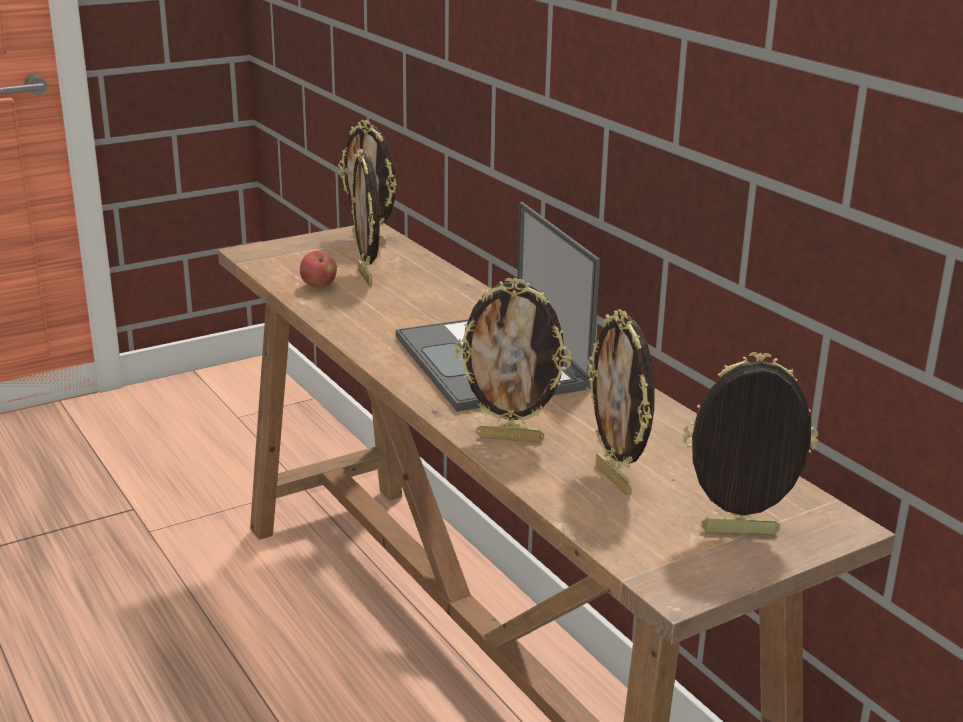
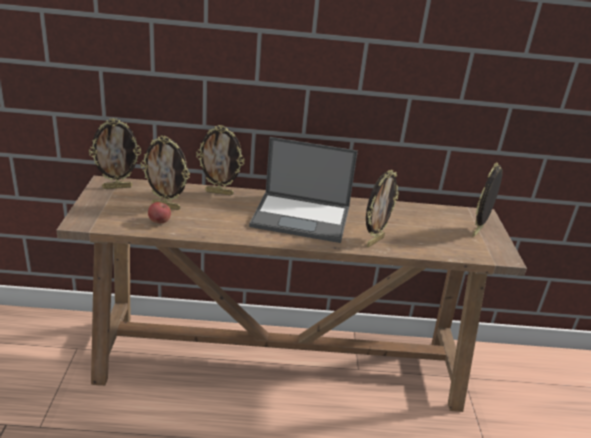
camera: 60 degrees left, 5 degrees up
picture frame [587,309,655,495] -> picture frame moved to [196,125,244,196]

